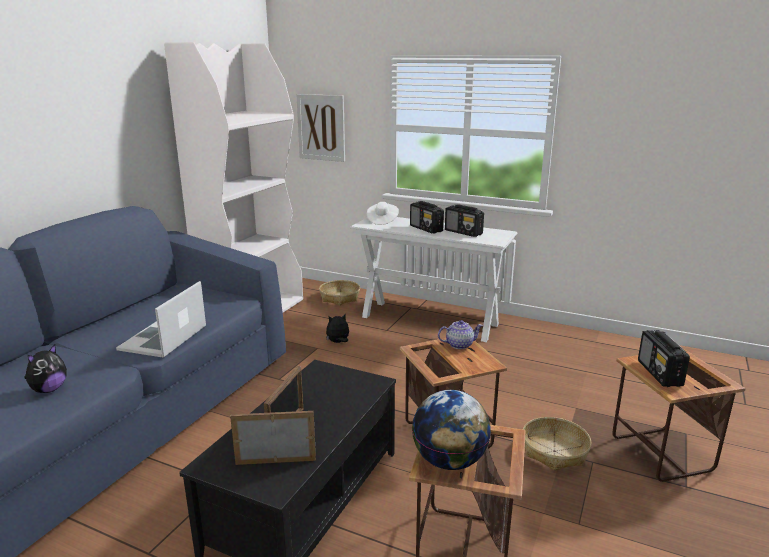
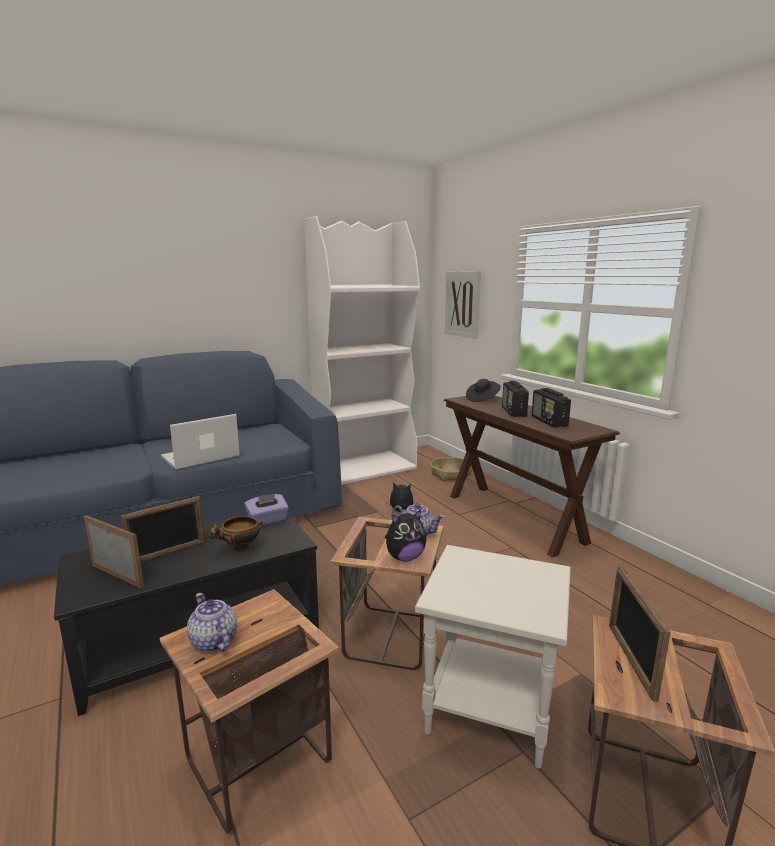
camera: 35 degrees right, 5 degrees down
plush toy [24,344,67,393] -> plush toy moved to [385,509,427,561]
white console table [350,217,518,342] -> brown console table [444,396,620,558]
white hat [367,202,399,225] -> black hat [466,379,501,402]
globe [412,390,491,470] -> teapot [187,593,237,652]
basket [523,417,592,471] -> white side table [415,545,571,769]
radio [638,330,690,387] -> picture frame [609,566,671,702]
none -> bowl [208,516,263,552]
none -> purple tissue box [244,493,289,526]

